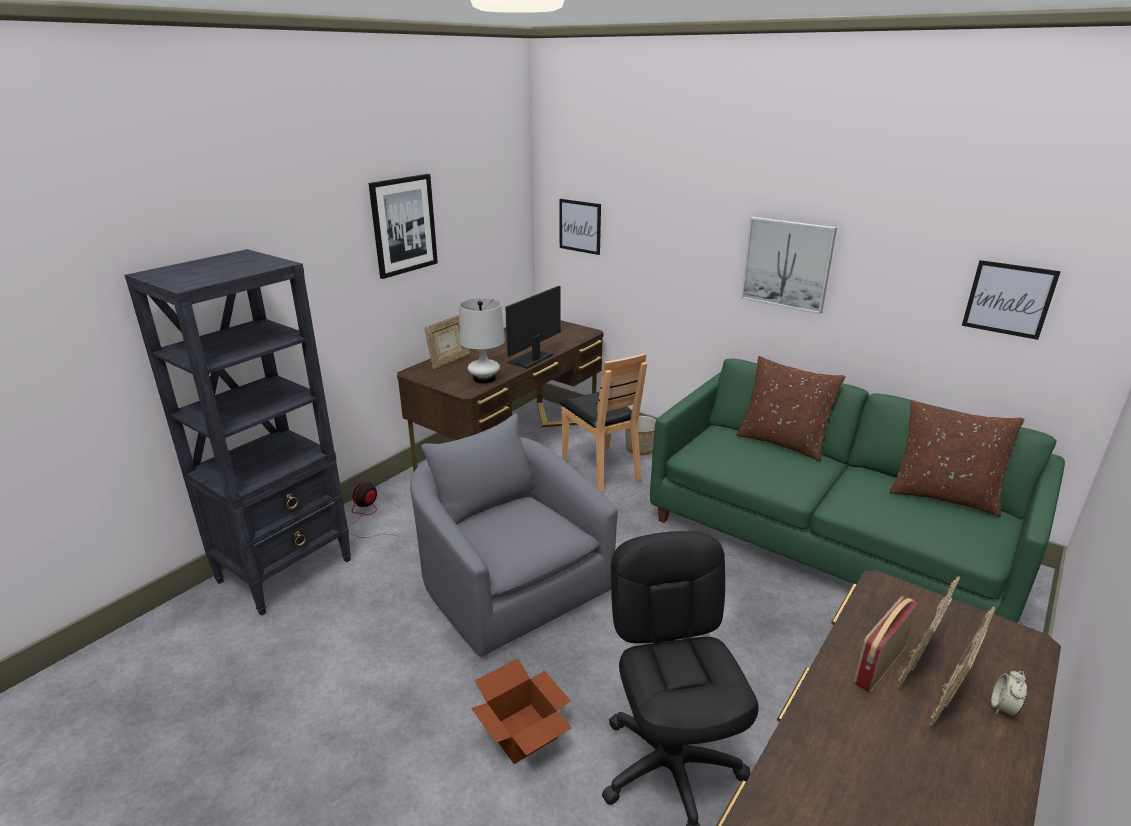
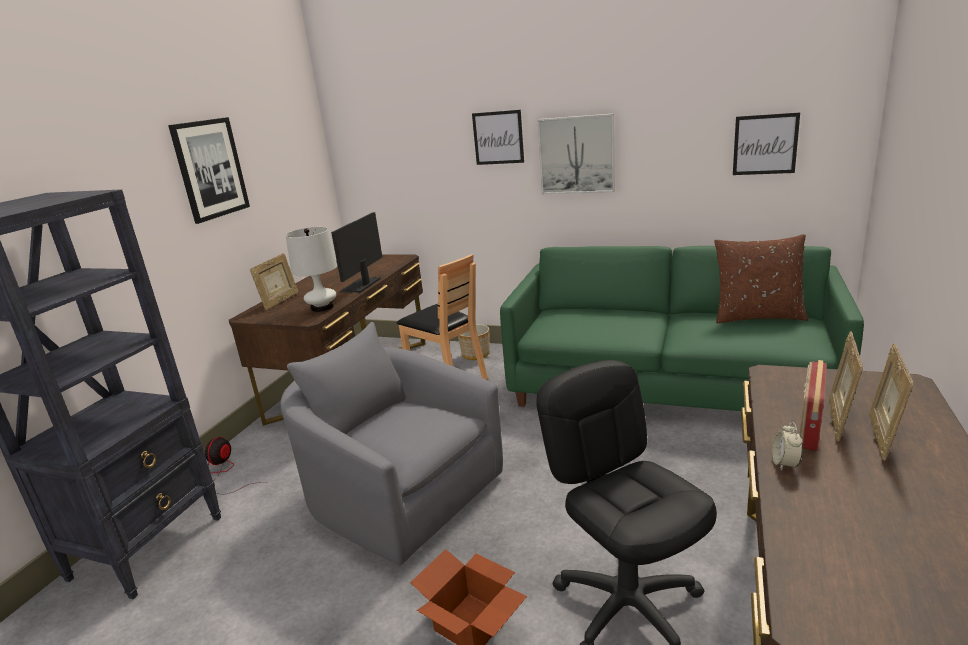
camera: 15 degrees left, 5 degrees down
picture [560,199,601,255] -> picture moved to [472,110,524,165]
brown pillow [737,356,846,462] -> none
alarm clock [991,671,1028,716] -> alarm clock moved to [772,422,803,471]

